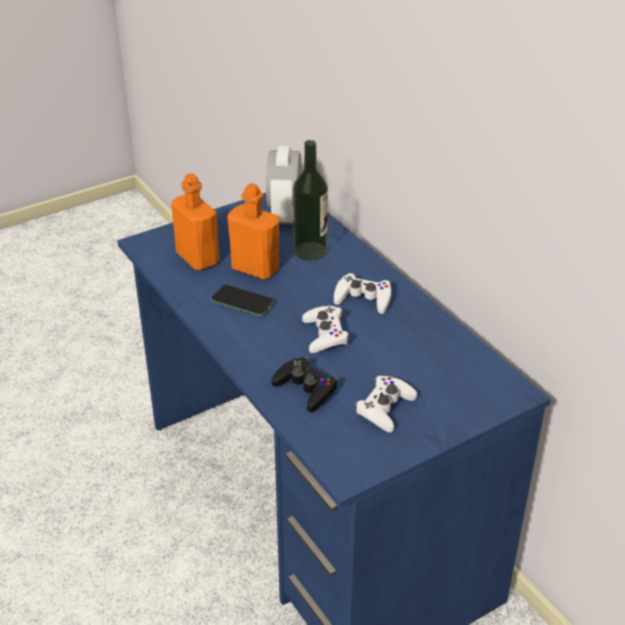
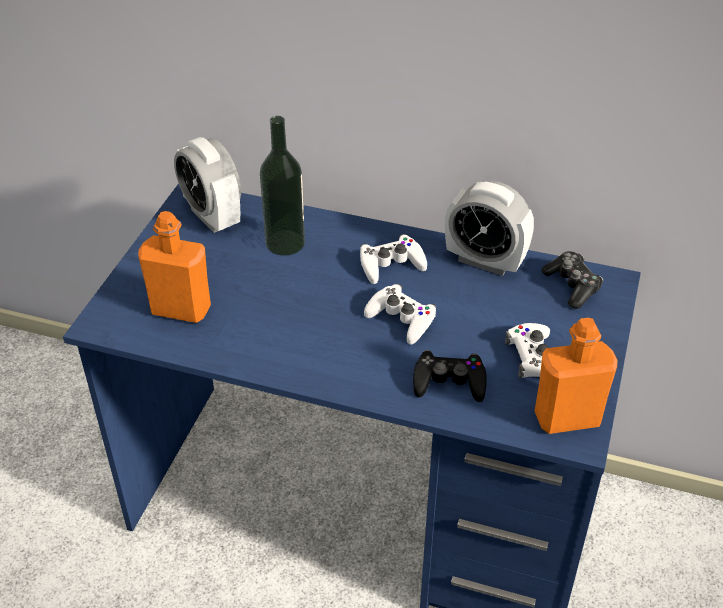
camera: 40 degrees left, 5 degrees up
phone [211,284,275,317] -> none
orange bottle [227,183,279,280] -> orange bottle moved to [535,318,617,434]
none -> alarm clock [445,180,534,276]
none -> game controller [541,251,603,309]

